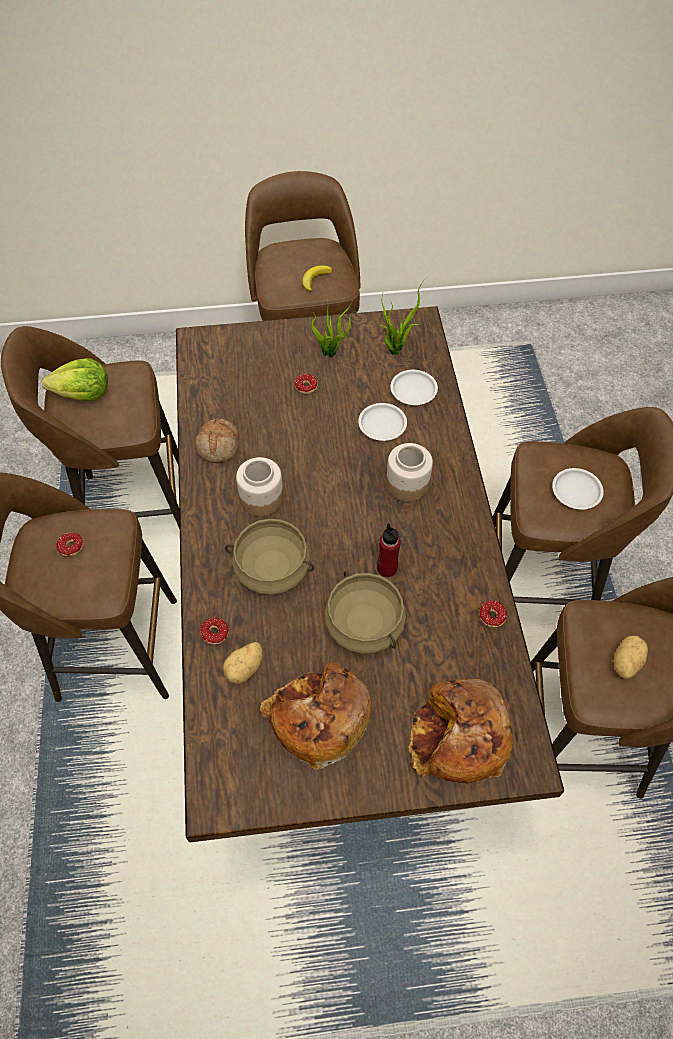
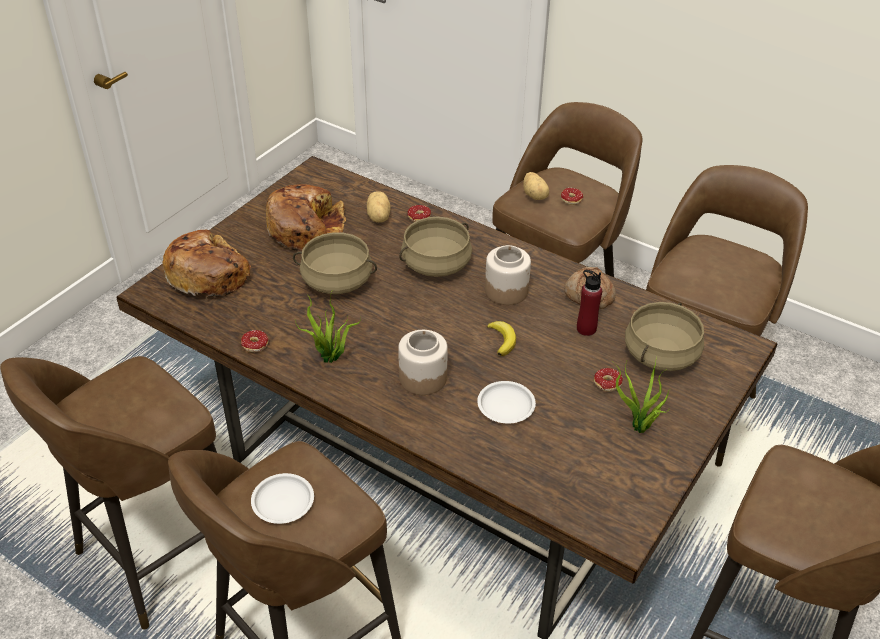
camera: 130 degrees right, 15 degrees down
lettuce [42,358,108,401] -> none
banana [302,265,332,292] -> banana moved to [487,321,516,356]
potted plant [377,278,426,355] -> potted plant moved to [295,292,361,363]
red bottle [377,524,401,577] -> red bottle moved to [577,270,602,336]
white plate [391,370,438,405] -> none
potato [614,636,648,679] -> potato moved to [524,172,549,200]
none -> beige cooking pot [625,302,704,371]

